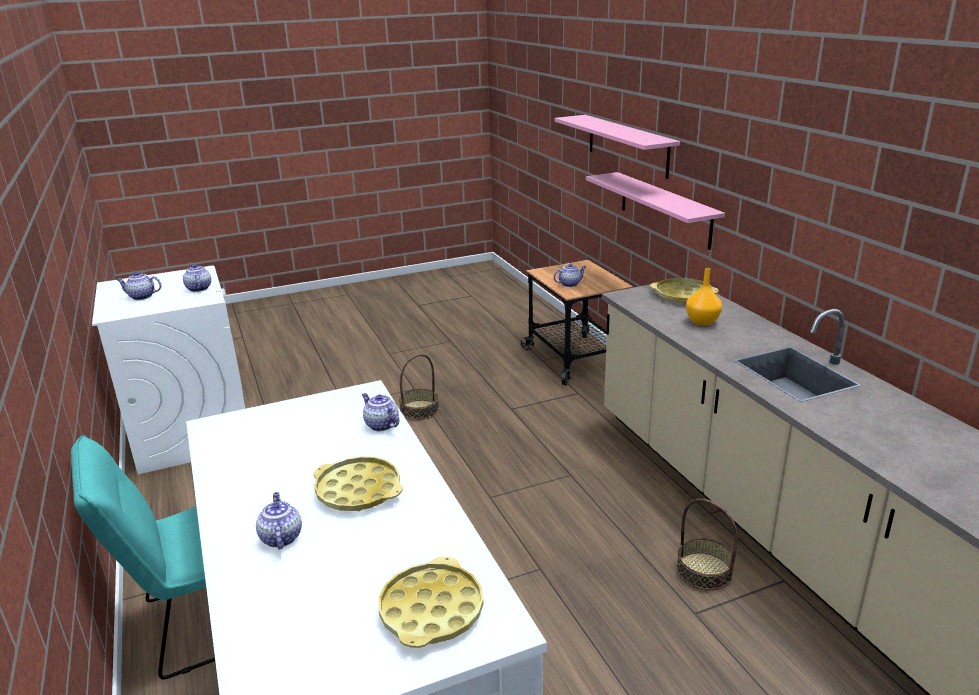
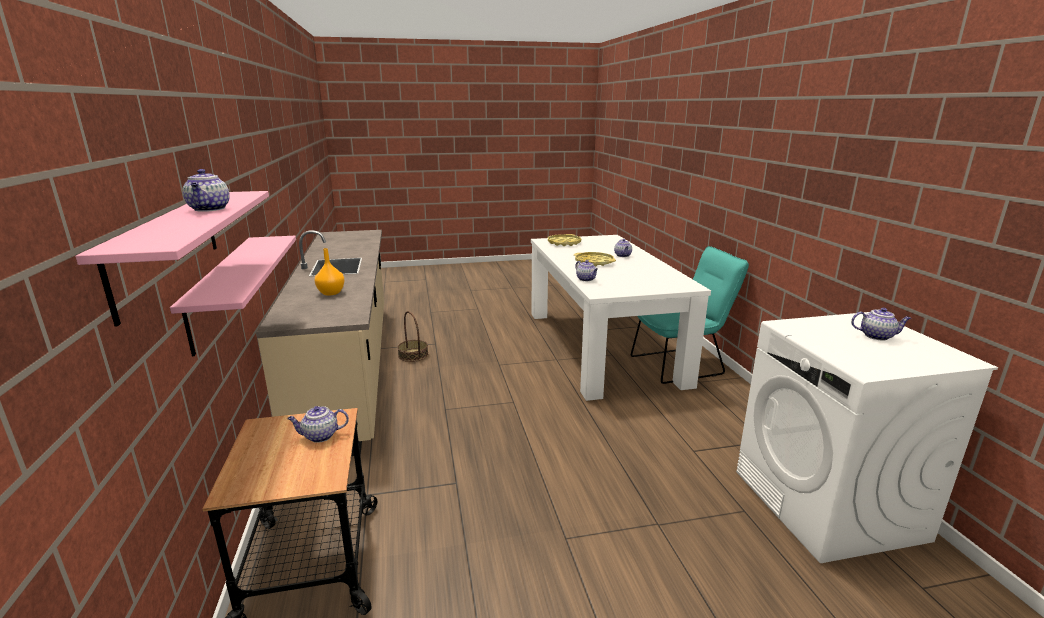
camera: 170 degrees left, 5 degrees down
teapot [183,264,211,292] -> teapot moved to [183,169,230,212]
basket [399,354,439,420] -> none
yellow tray [650,278,719,303] -> none

